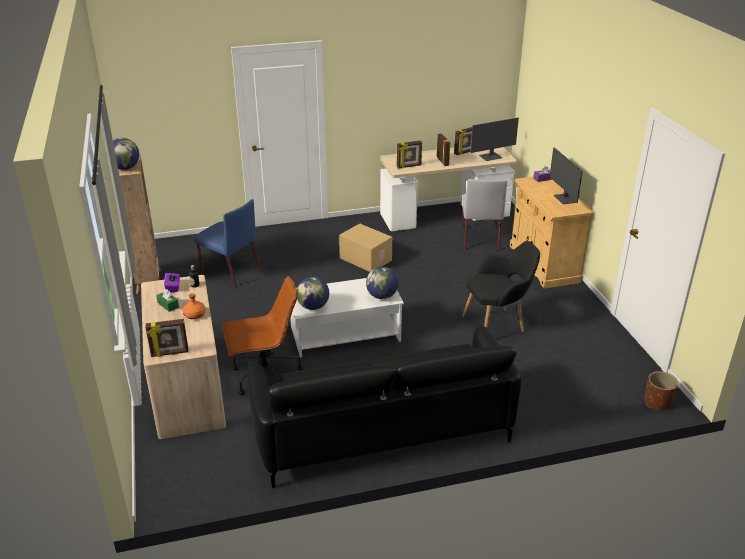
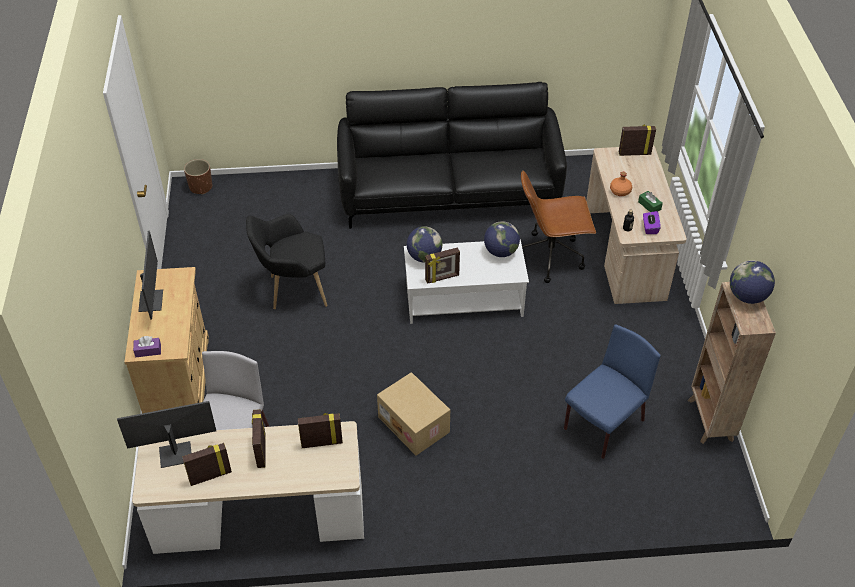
camera: 170 degrees left, 15 degrees up
blue chair [194,199,261,287] -> blue chair turned 90 degrees clockwise [564,324,661,459]
none -> picture frame [425,247,460,284]

